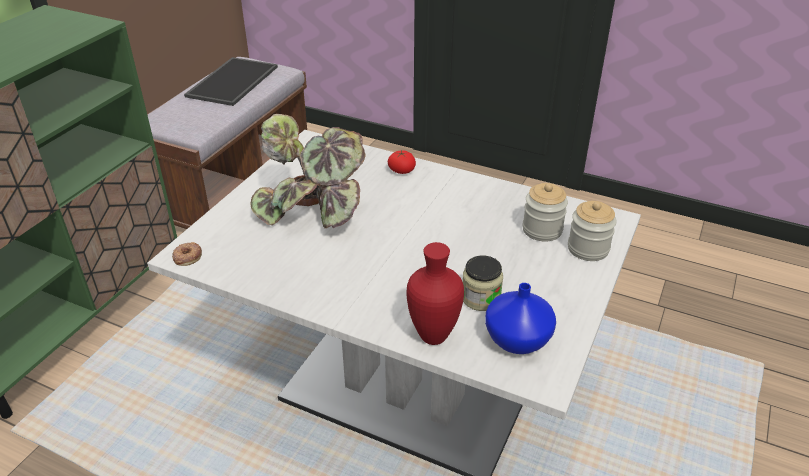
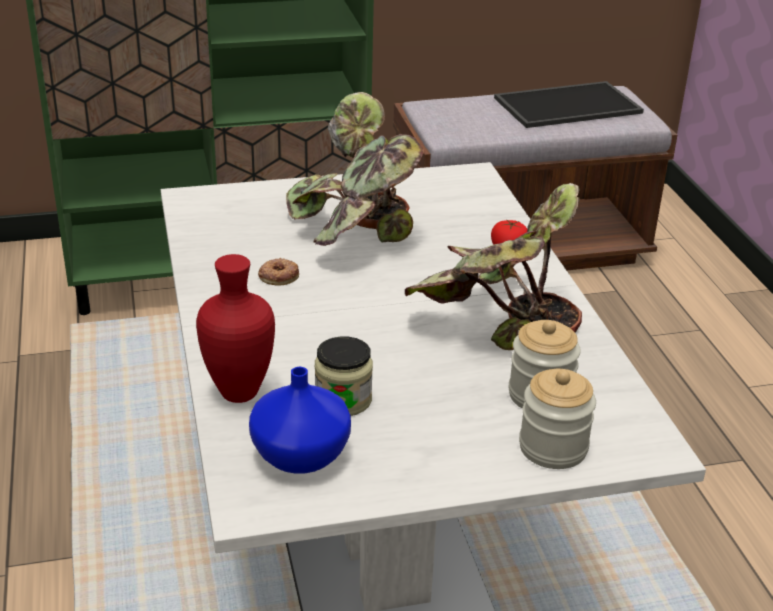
camera: 50 degrees right, 5 degrees down
donut [172,242,202,266] -> donut moved to [258,258,299,286]
none -> potted plant [405,183,582,350]

